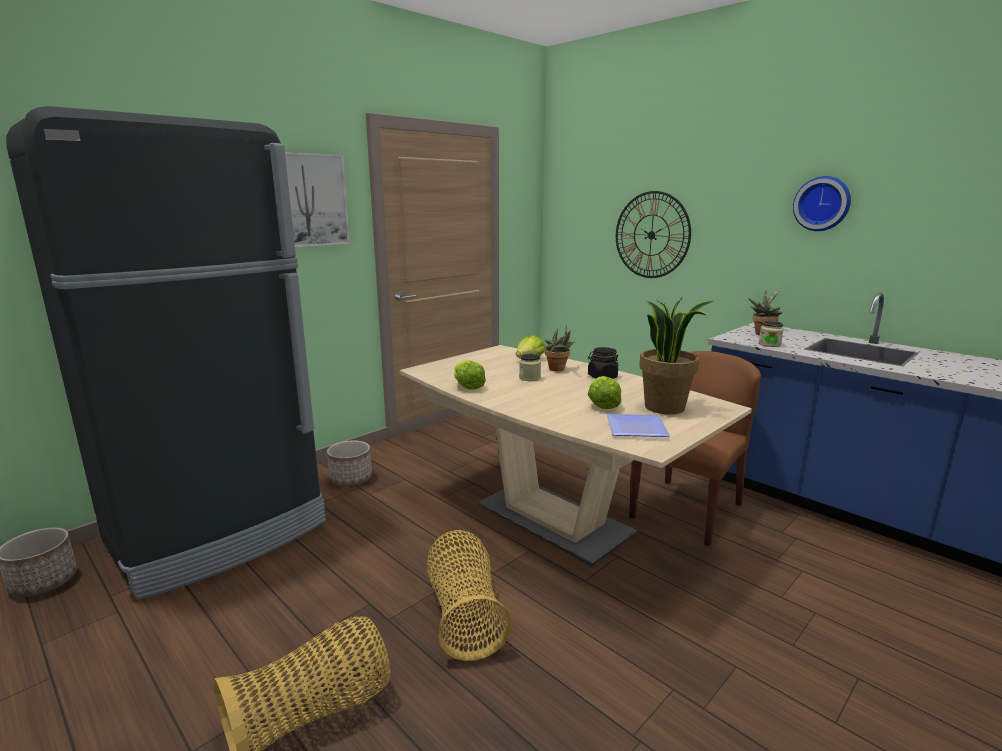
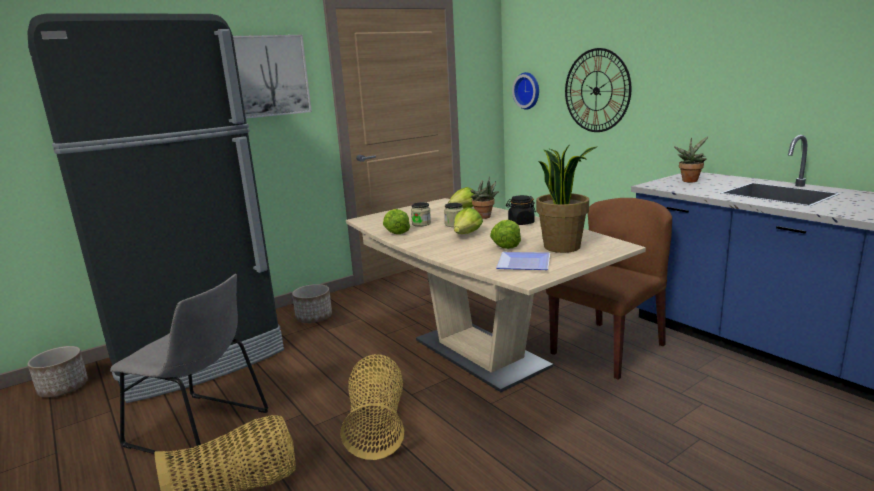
camera: 10 degrees right, 0 degrees up
jar [759,321,784,347] -> jar moved to [411,202,431,226]
wall clock [793,176,851,231] -> wall clock moved to [512,72,539,110]
none -> grey chair [110,274,268,469]
none -> lettuce [454,207,483,234]

